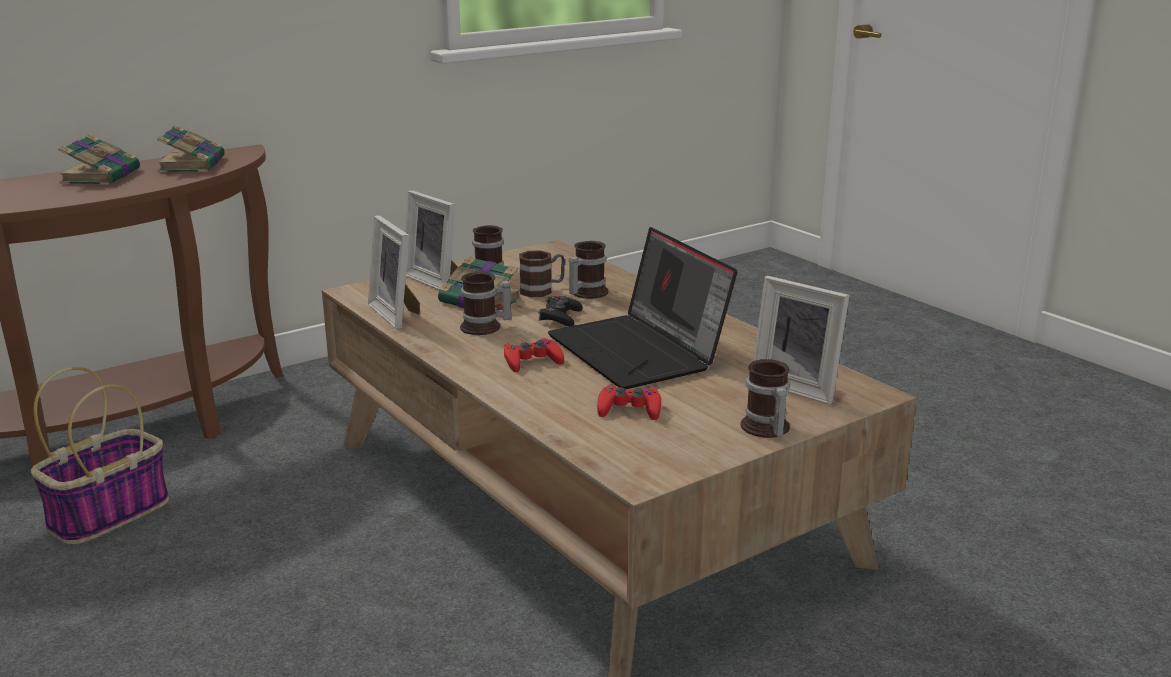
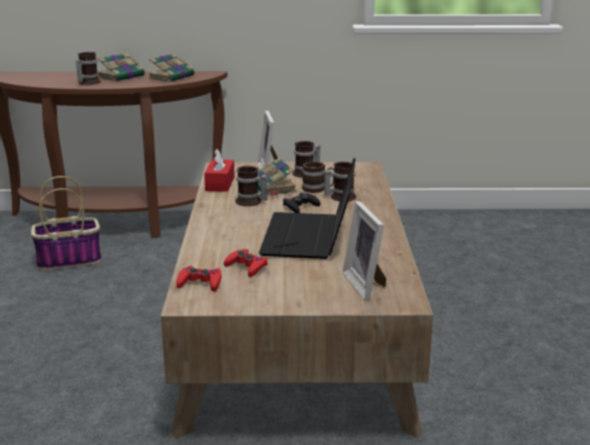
camera: 35 degrees right, 0 degrees up
picture frame [368,216,420,329] -> red tissue box [204,149,235,192]
red game controller [504,338,564,372] -> red game controller moved to [176,266,221,291]
mug [740,359,790,438] -> mug moved to [75,52,101,85]

